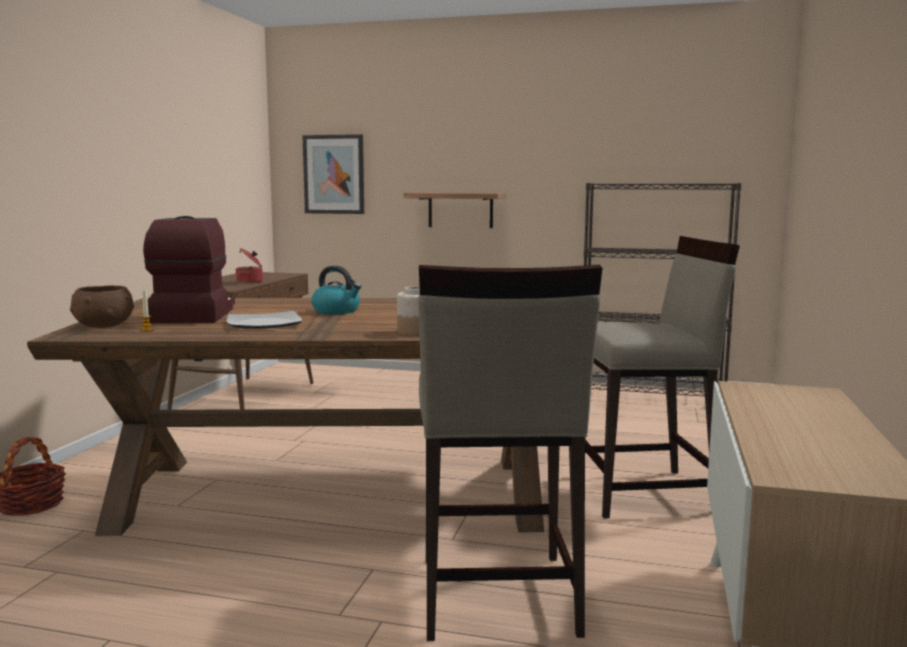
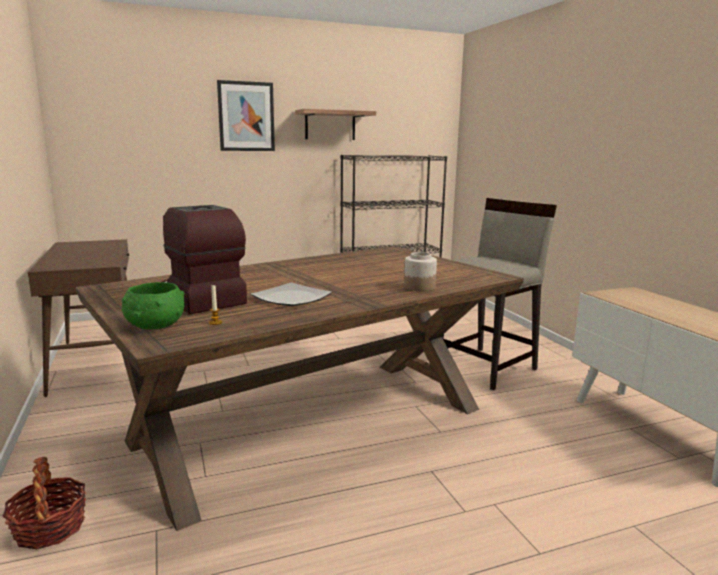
camera: 35 degrees left, 5 degrees up
brown bowl [70,286,134,328] -> green bowl [122,282,185,330]
cooking pot [236,248,263,283] -> none
picture [302,134,364,214] -> picture moved to [217,80,275,151]
kettle [311,266,362,314] -> none
shelf [403,193,506,228] -> shelf moved to [295,109,376,140]
beige stool [418,265,602,641] -> none

